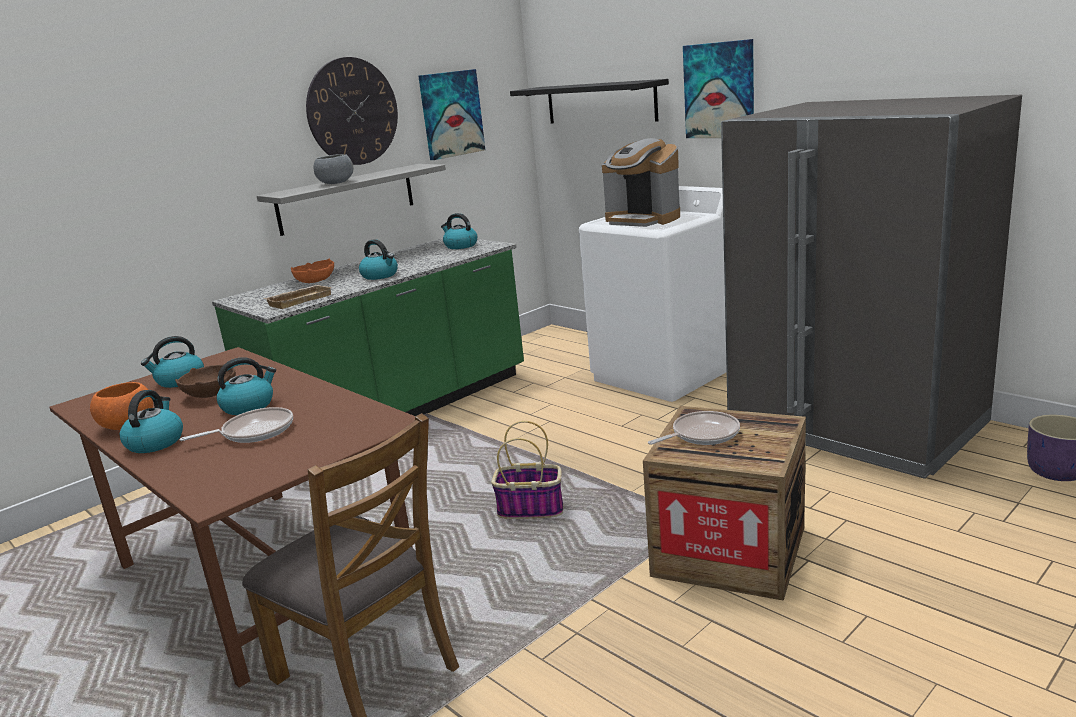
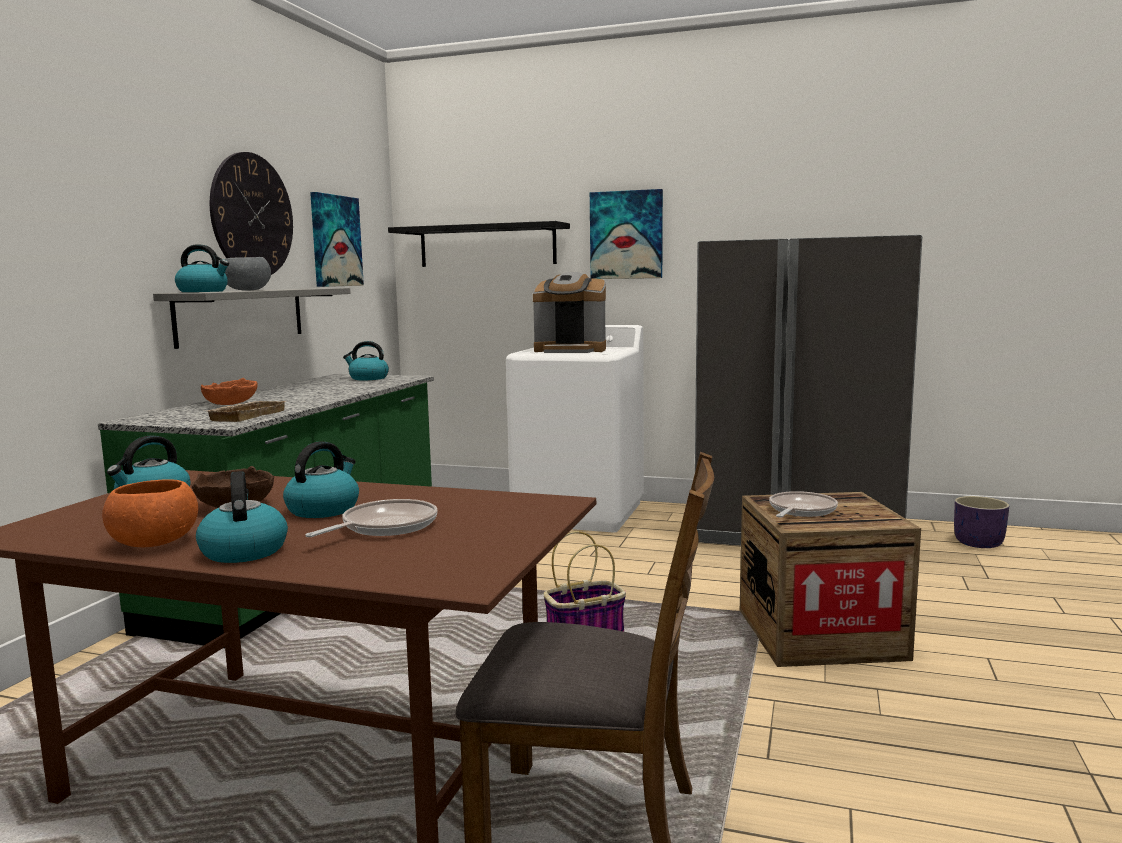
camera: 30 degrees left, 10 degrees down
kettle [359,239,398,280] -> kettle moved to [175,244,229,292]

